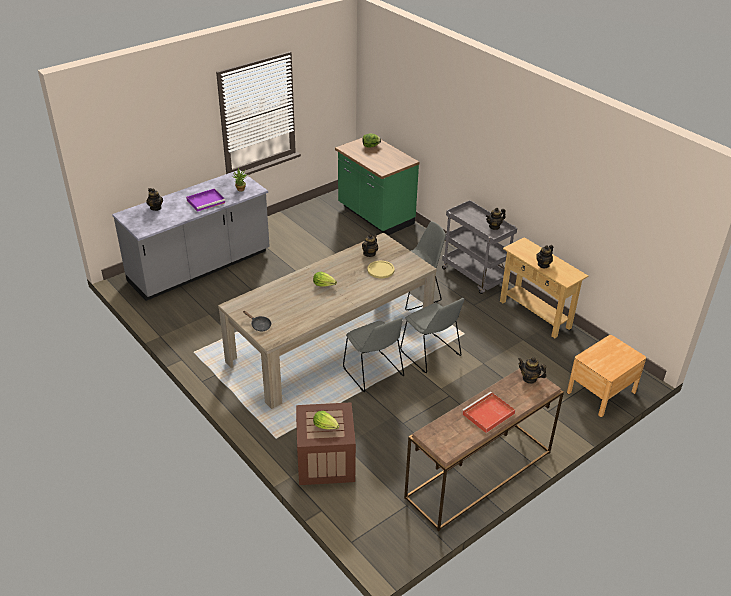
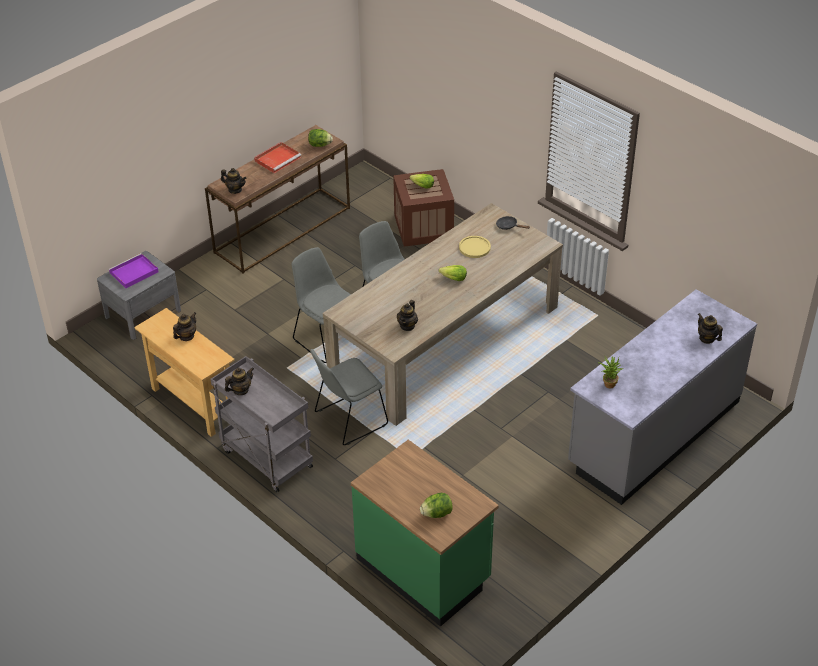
camera: 175 degrees right, 5 degrees up
purple tray [186,189,225,212] -> purple tray moved to [109,253,159,288]
yellow plate [367,261,395,278] -> yellow plate moved to [459,236,491,258]
brown nightstand [567,335,646,417] -> grey nightstand [97,251,181,340]
none -> lettuce [308,129,333,147]

